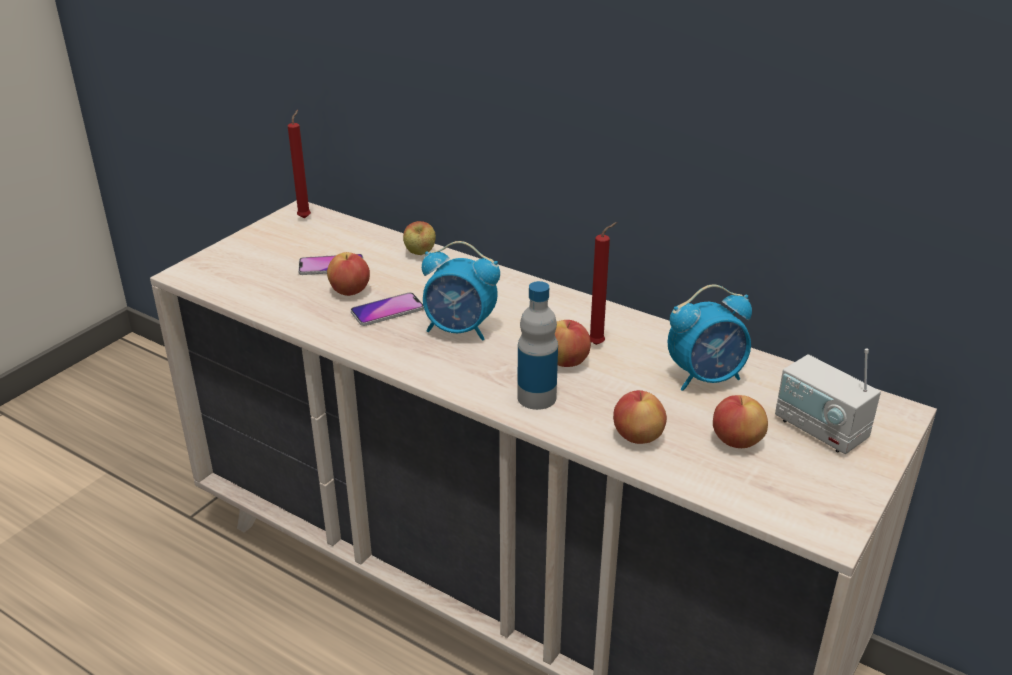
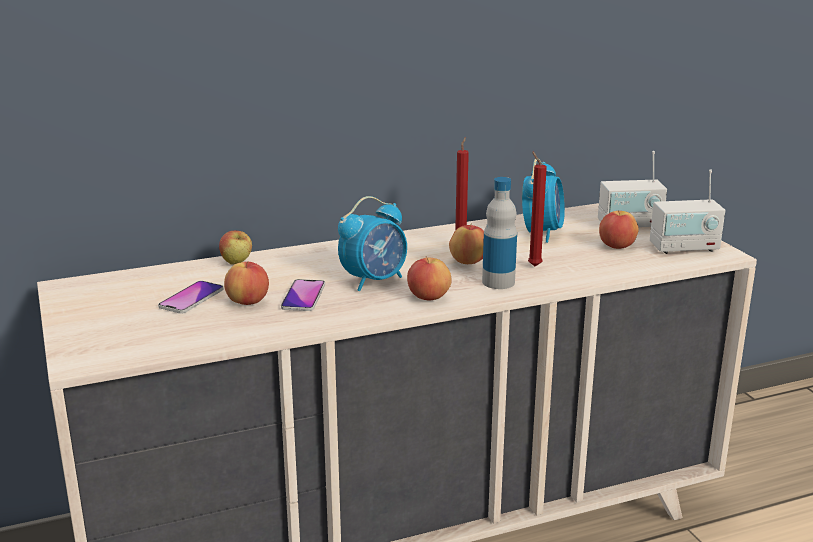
camera: 55 degrees left, 10 degrees down
red candle [288,110,311,219] -> red candle moved to [528,151,547,266]
apple [613,390,667,444] -> apple moved to [407,257,452,300]
none -> radio [650,170,725,254]

